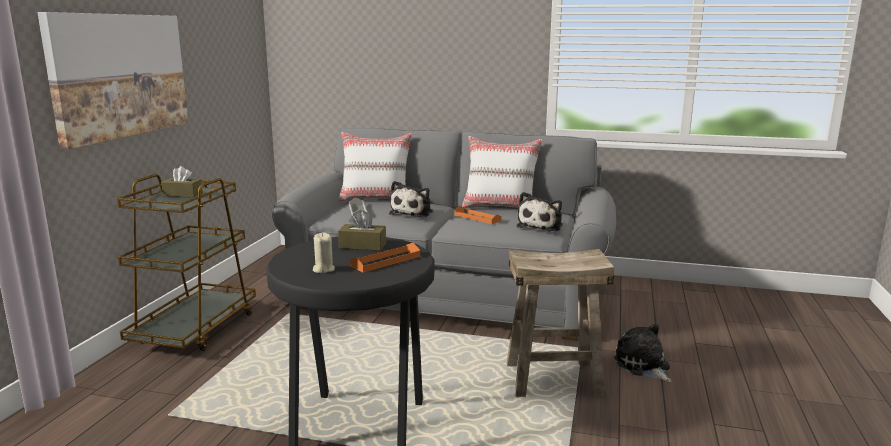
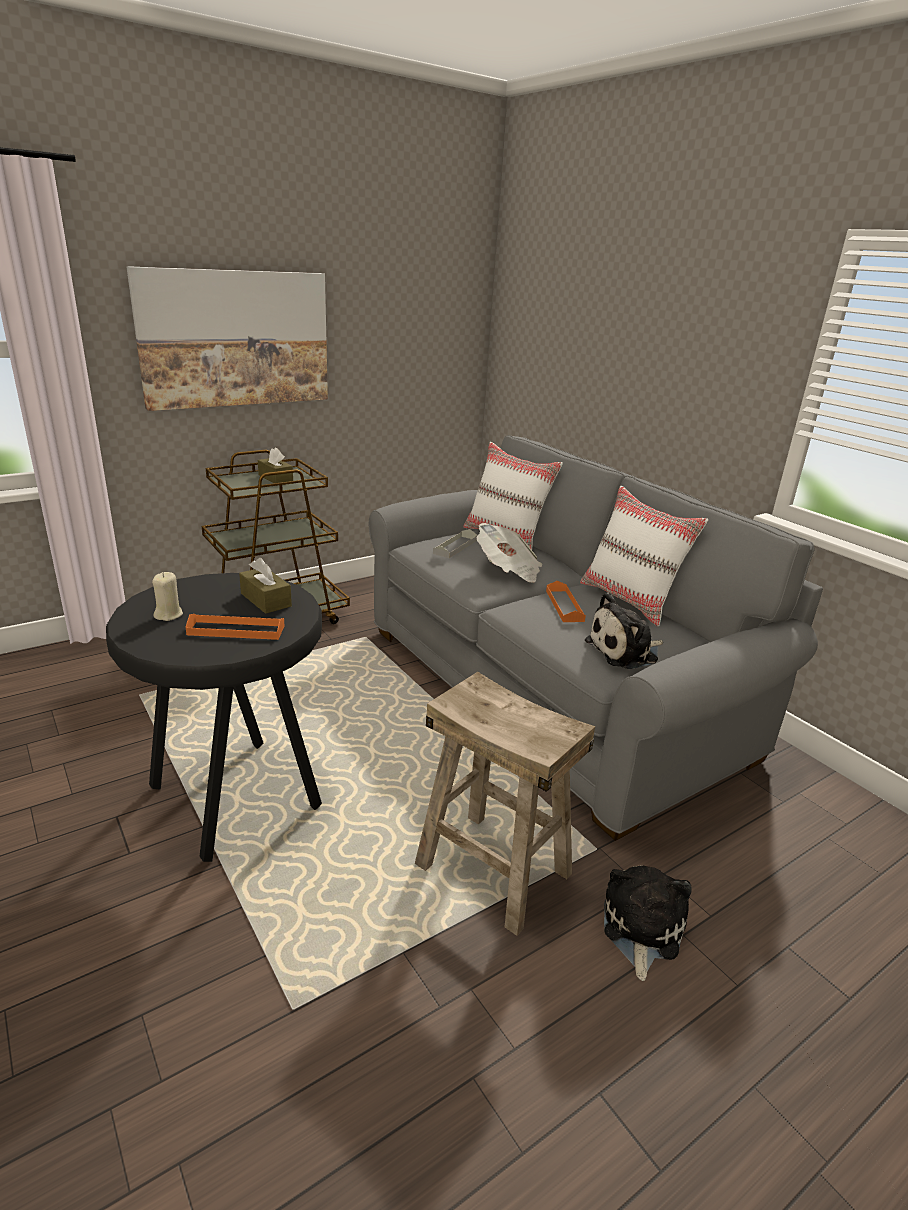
camera: 40 degrees right, 10 degrees up
plush toy [389,181,433,217] -> newspaper [476,523,542,583]

